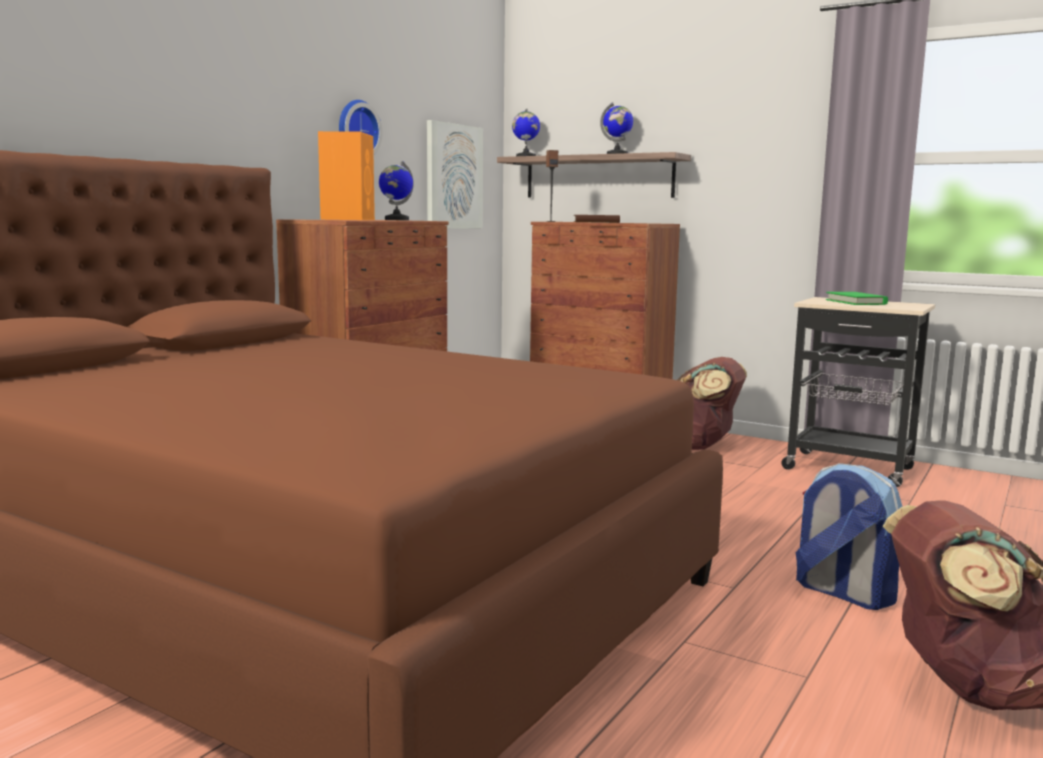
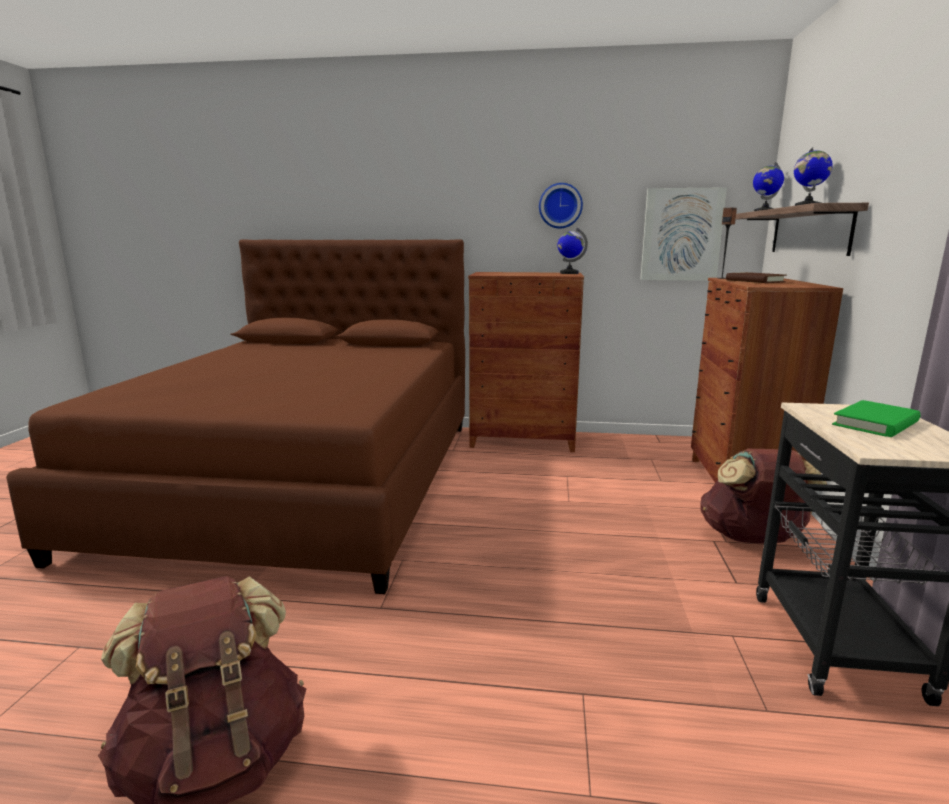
camera: 65 degrees right, 5 degrees up
orange speaker [318,131,375,220] -> none
backpack [796,463,903,610] -> none

